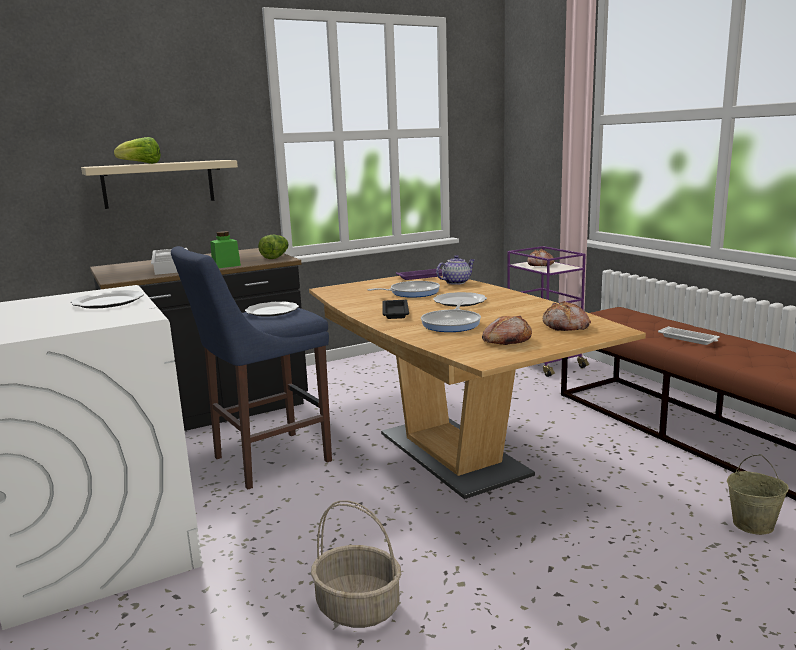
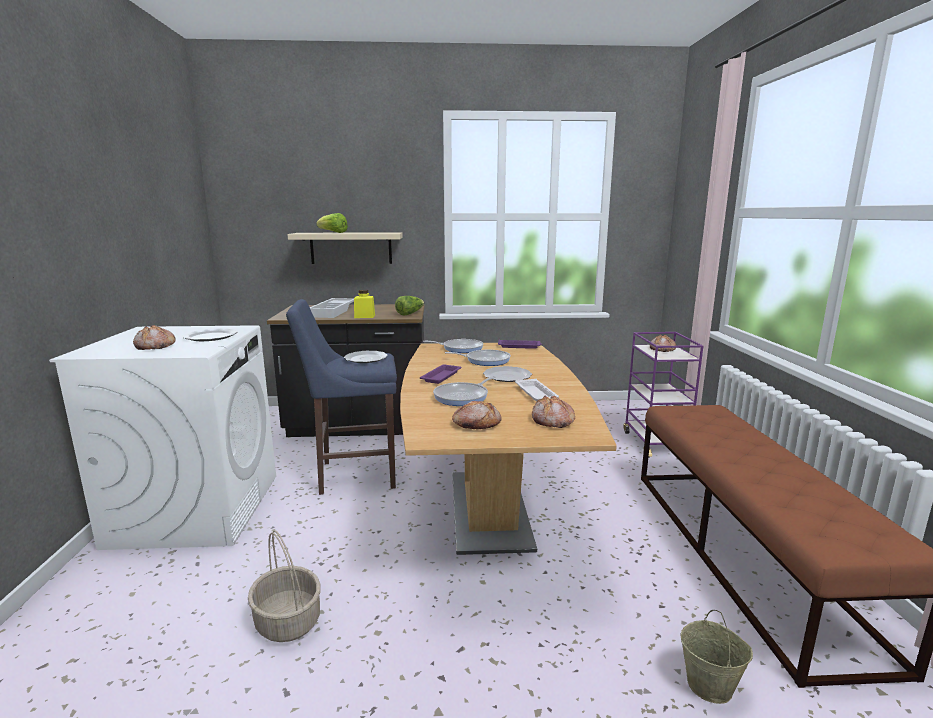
camera: 25 degrees right, 0 degrees up
green jar [210,231,241,268] -> yellow jar [354,290,375,318]
black tray [382,300,409,319] -> purple tray [420,365,461,384]
teapot [436,255,475,285] -> none
white tray [658,326,720,345] -> white tray moved to [515,379,559,402]
none -> bread [133,325,176,350]
none -> frying pan [423,339,483,353]

